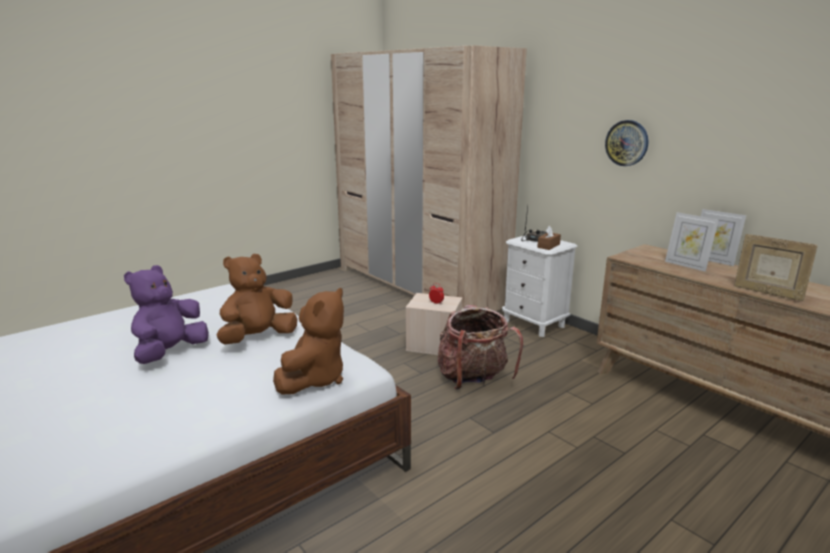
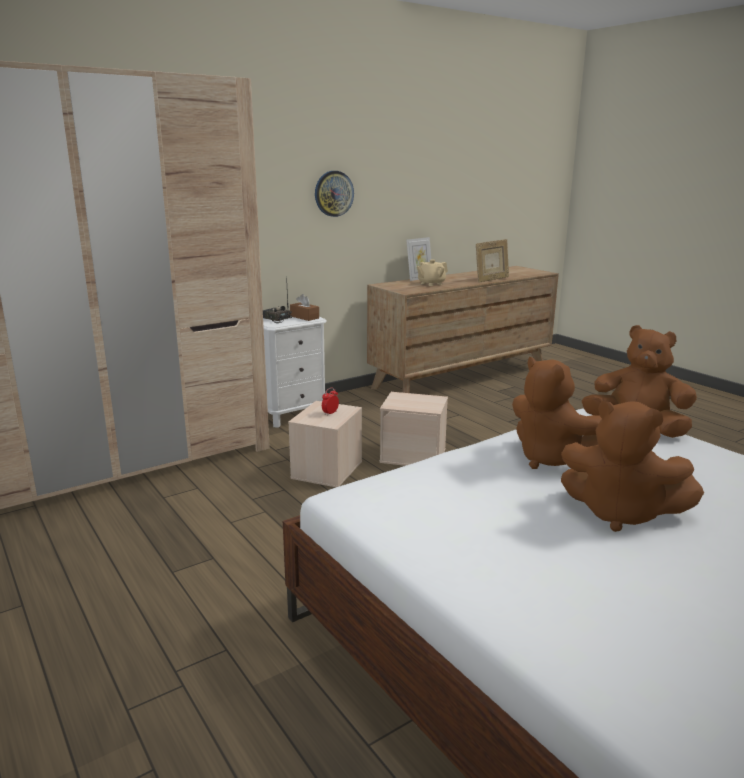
camera: 85 degrees left, 0 degrees up
purple plush toy [124,265,209,364] -> brown plush toy [561,401,704,532]
backpack [437,305,523,390] -> beige storage box [379,392,448,466]
picture frame [665,212,719,272] -> beige teapot [417,260,448,286]

